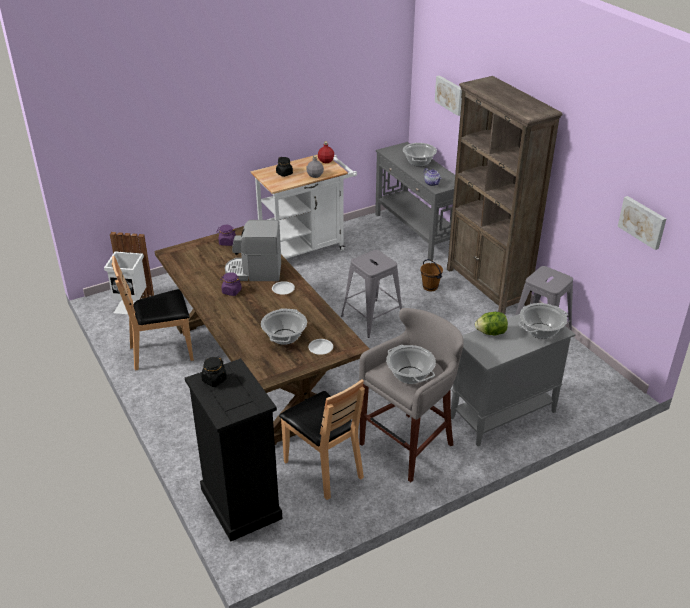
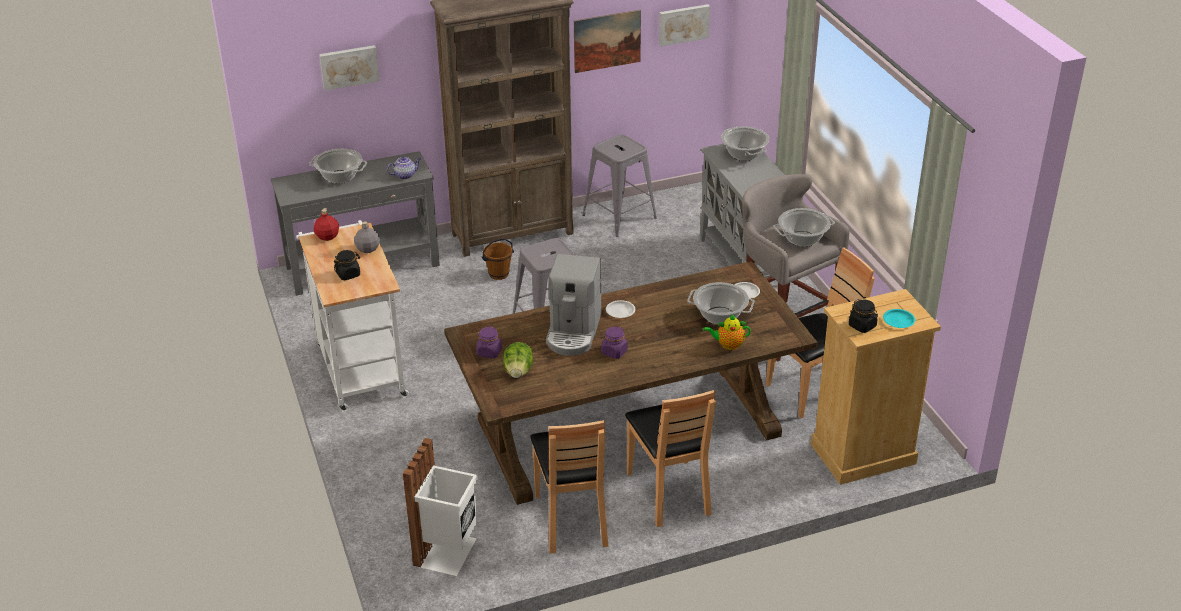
camera: 80 degrees left, 0 degrees up
black dresser [185,358,282,542] -> beige dresser [811,289,941,485]
lettuce [475,312,508,336] -> lettuce moved to [503,342,533,378]
none -> picture [574,10,641,73]
none -> brown chair [625,390,716,527]
none -> teapot [703,314,751,350]
none -> turquoise plate [883,309,915,328]

